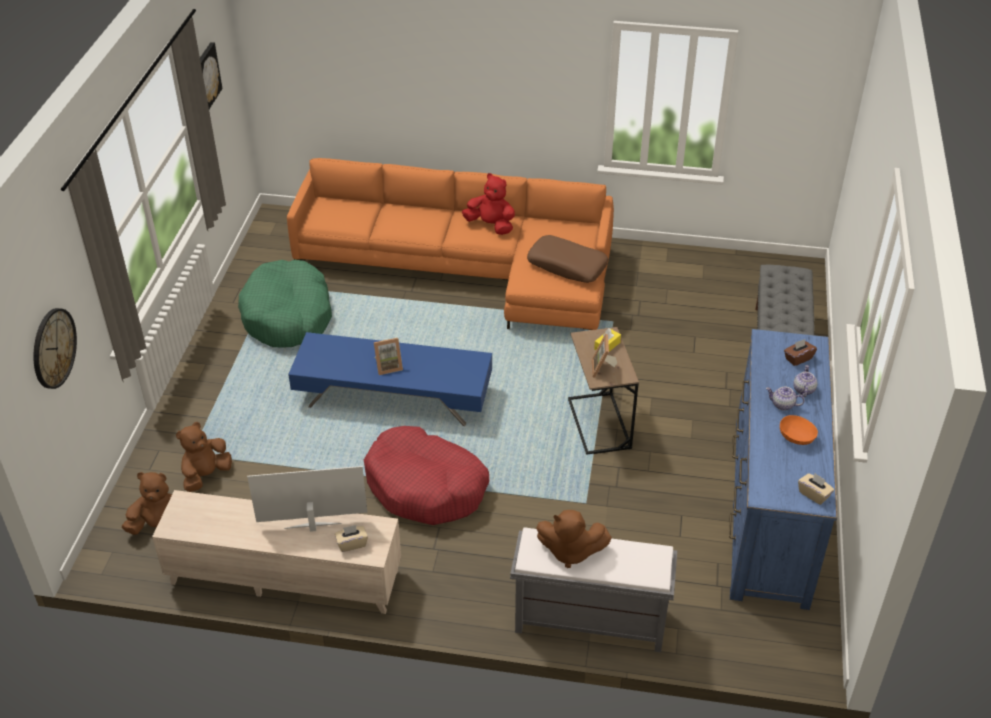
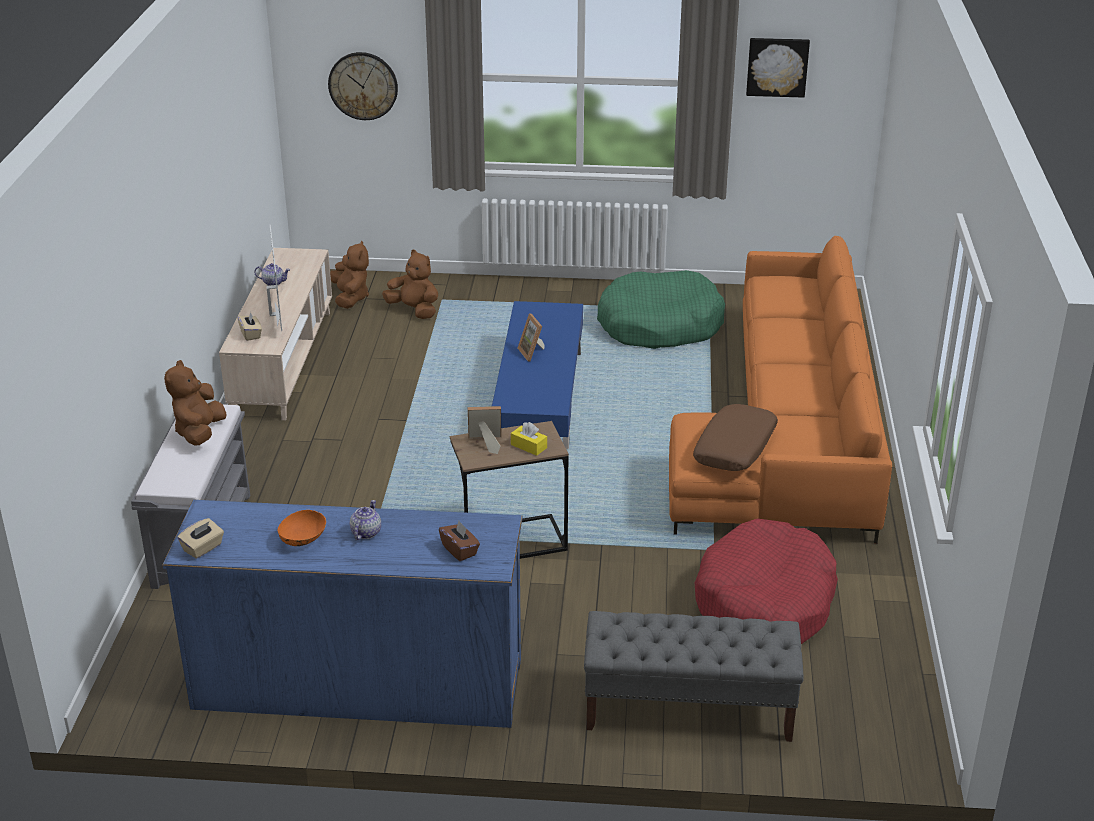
camera: 85 degrees right, 10 degrees down
red dog bed [364,426,489,525] -> red dog bed moved to [695,519,838,644]
red plush toy [462,173,515,235] -> none
teapot [793,365,817,397] -> teapot moved to [254,263,290,286]

